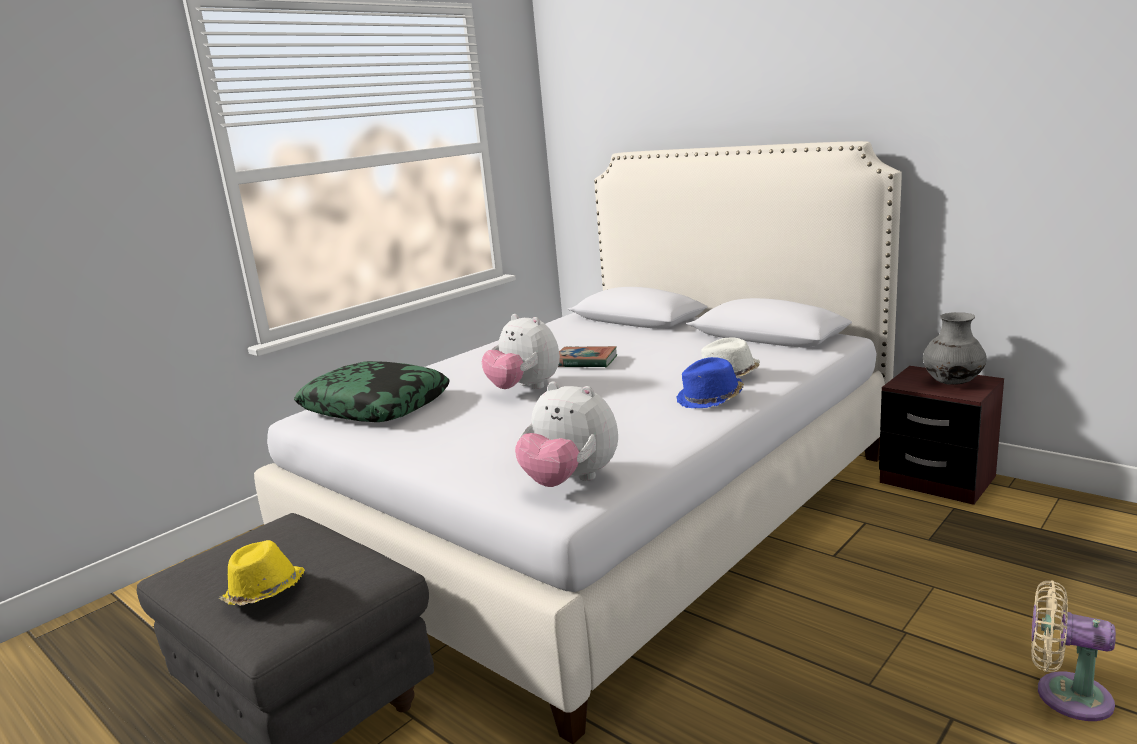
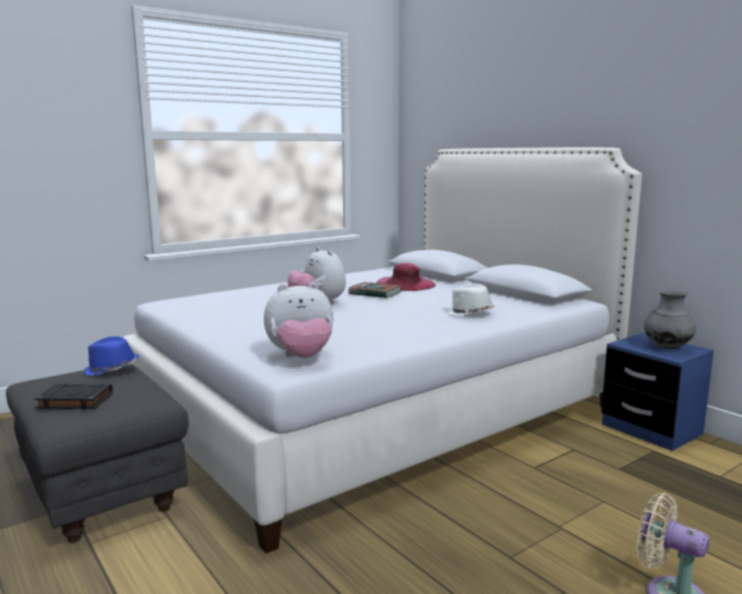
camera: 10 degrees right, 5 degrees down
yellow hat [219,540,305,606] -> black book [35,383,113,410]
pillow [294,361,450,422] -> none
plush toy [515,381,618,487] -> plush toy turned 60 degrees counterclockwise [264,282,333,358]
blue hat [677,357,744,408] -> blue hat moved to [84,336,139,375]
brown nightstand [879,366,1004,505] -> blue nightstand [601,333,714,451]
none -> pink hat [376,263,436,291]

